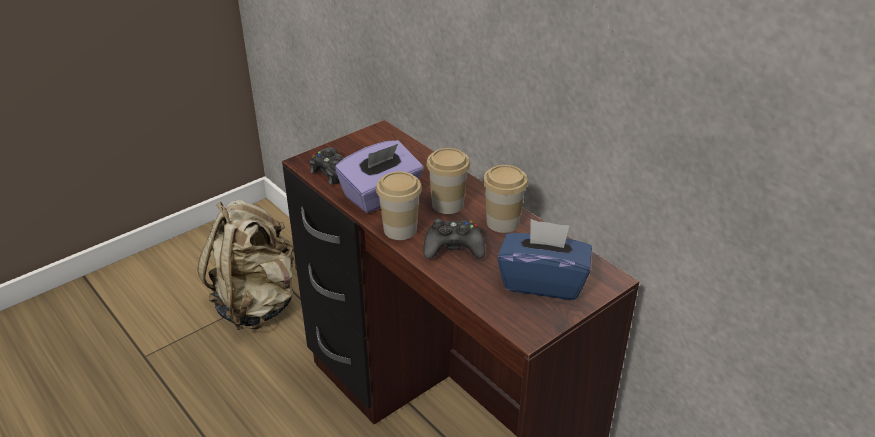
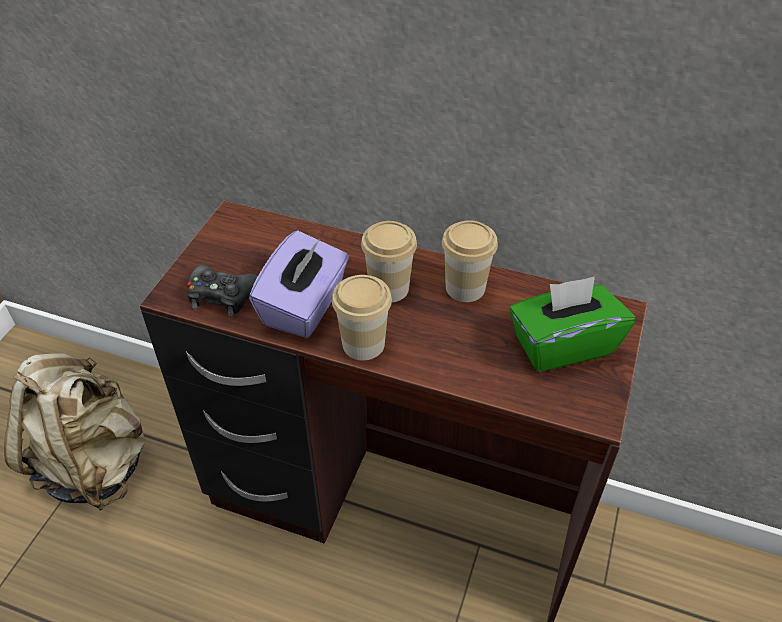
camera: 30 degrees left, 10 degrees up
black game controller [423,218,485,259] -> none
blue tissue box [497,219,592,300] -> green tissue box [509,276,635,372]

